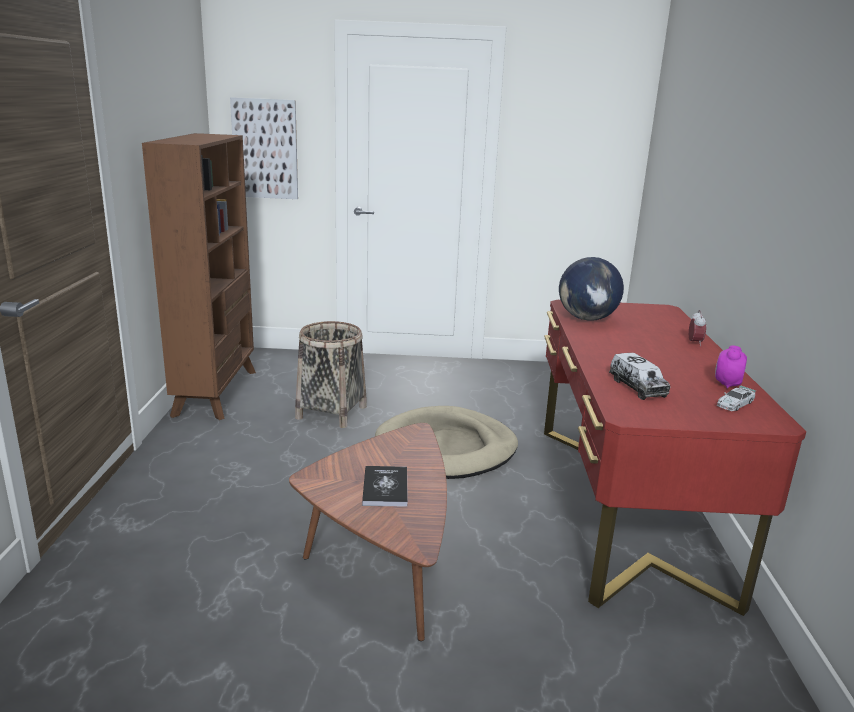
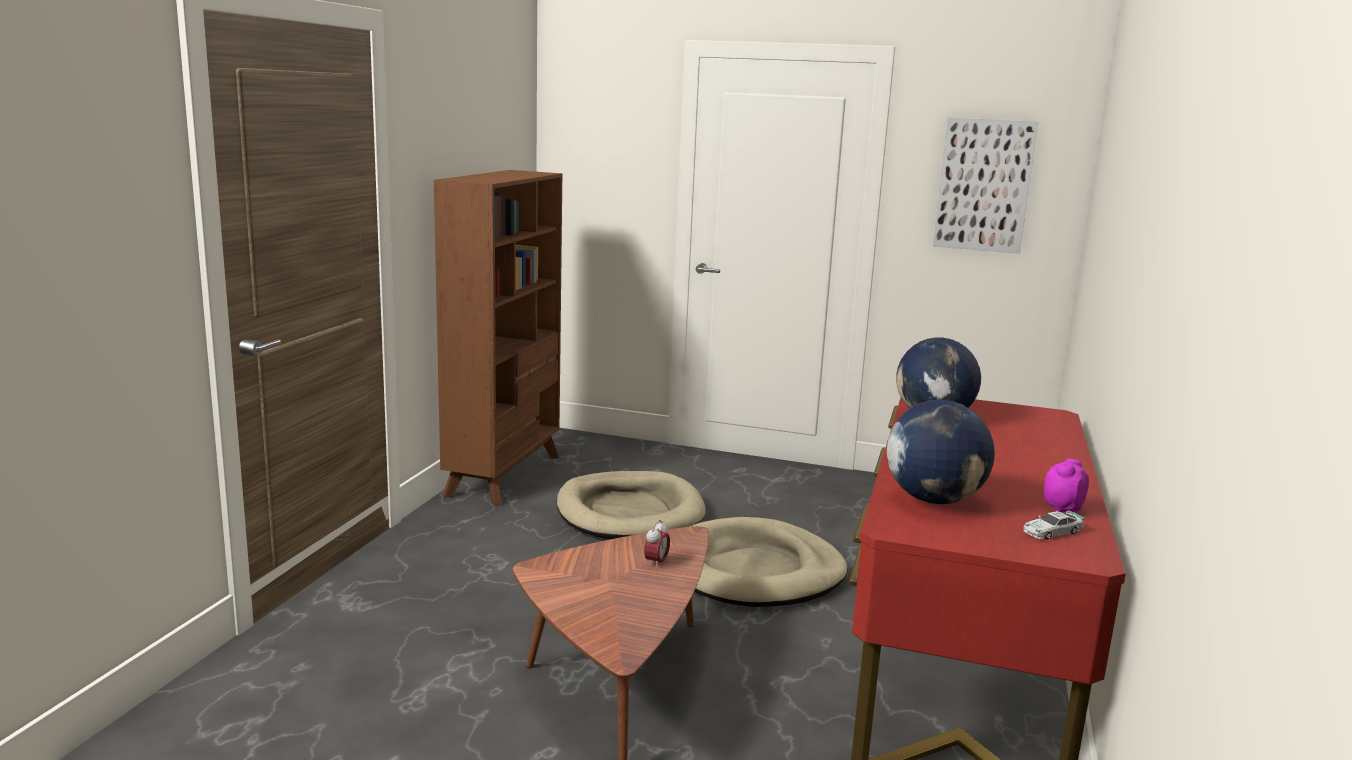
camera: 15 degrees right, 5 degrees down
picture [230,97,298,199] -> picture moved to [933,117,1038,254]
basket [295,321,367,428] -> beige dog bed [557,471,706,539]
book [362,466,408,506] -> none
toy truck [609,353,670,400] -> globe [887,400,995,504]
alarm clock [689,310,706,347] -> alarm clock moved to [644,520,670,569]

